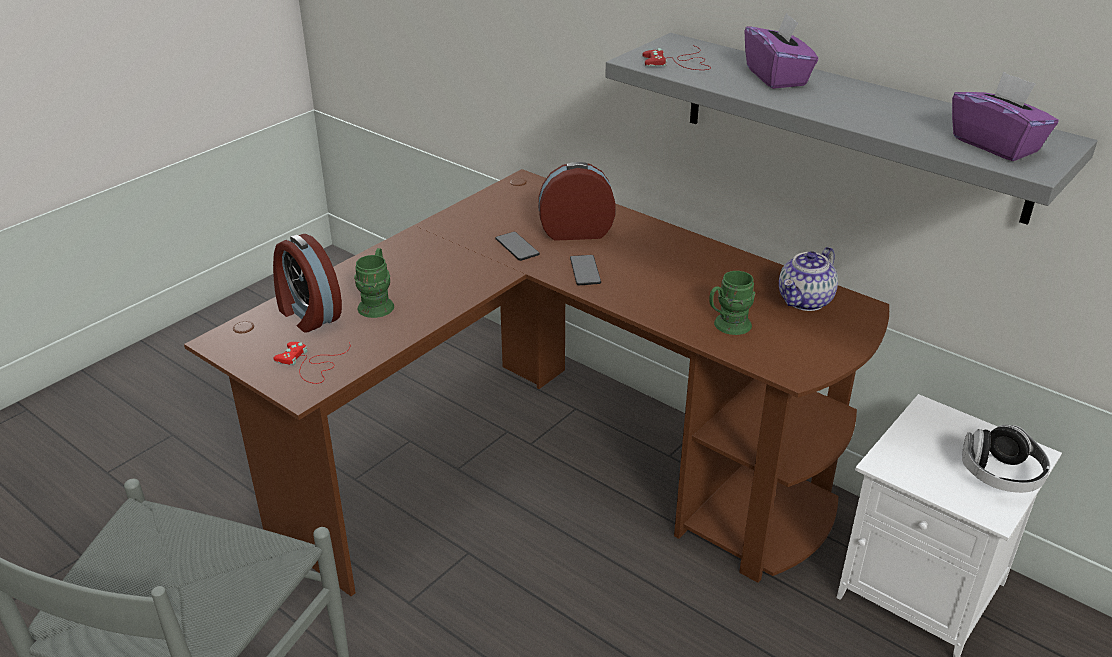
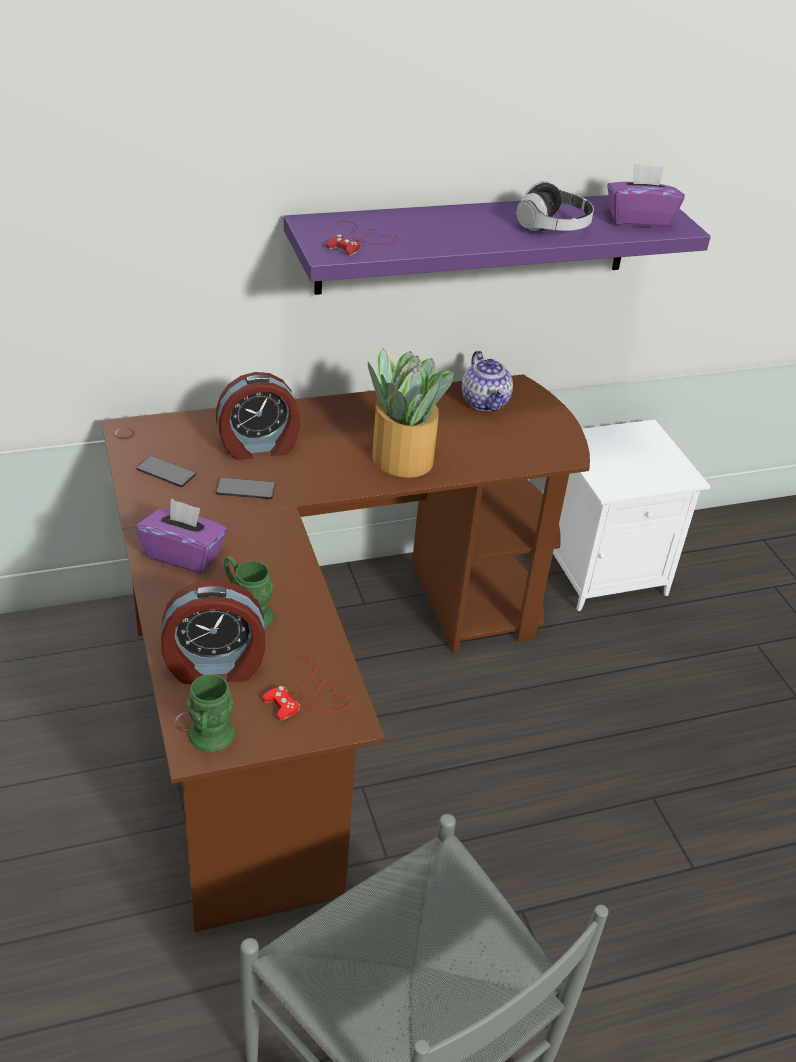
camera: 60 degrees left, 5 degrees up
alarm clock [538,162,616,241] -> alarm clock turned 135 degrees counterclockwise [216,372,300,460]
phone [570,255,601,285] -> phone moved to [136,456,196,487]
grey shelf [605,33,1098,225] -> purple shelf [284,195,711,295]
green mug [709,271,755,335] -> green mug moved to [187,674,235,752]
purple tissue box [745,12,818,89] -> purple tissue box moved to [136,498,227,574]
headphones [962,425,1050,493] -> headphones moved to [516,181,594,231]
none -> potted plant [368,348,454,478]

